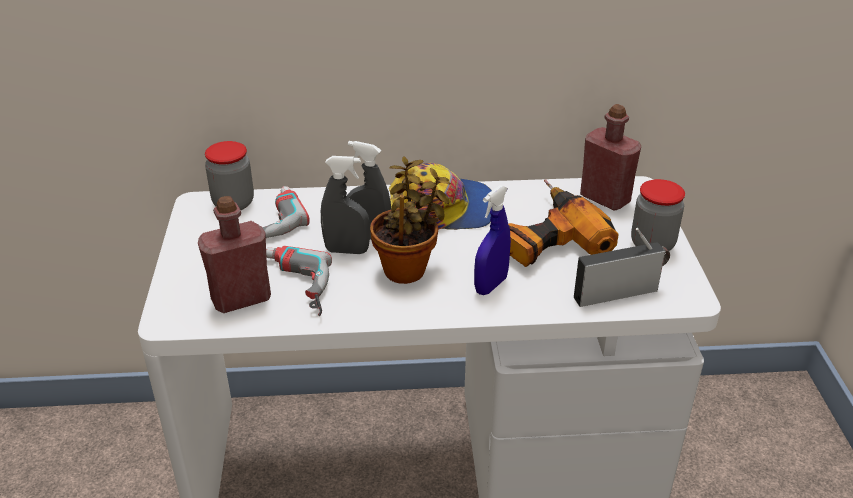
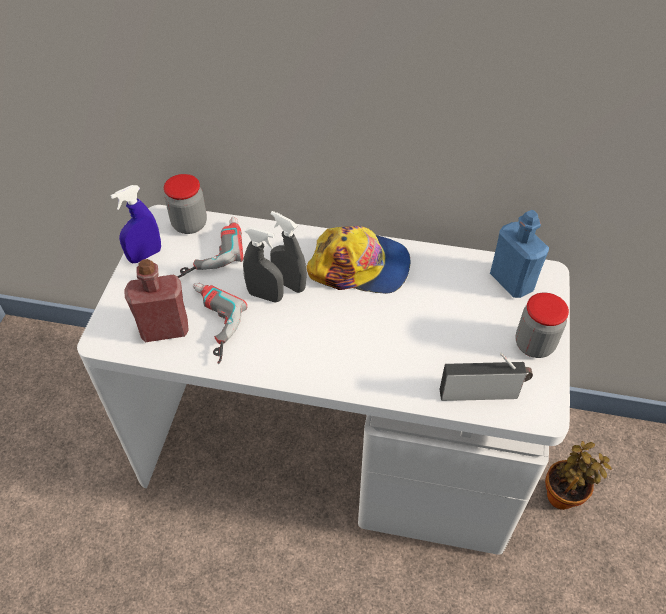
camera: 15 degrees right, 15 degrees up
potted plant [370,156,451,284] -> potted plant moved to [545,441,612,510]
blue spray bottle [474,185,511,295] -> blue spray bottle moved to [110,185,161,263]
power drill [508,179,619,267] -> none
red bottle [580,104,641,211] -> blue bottle [490,210,549,298]

